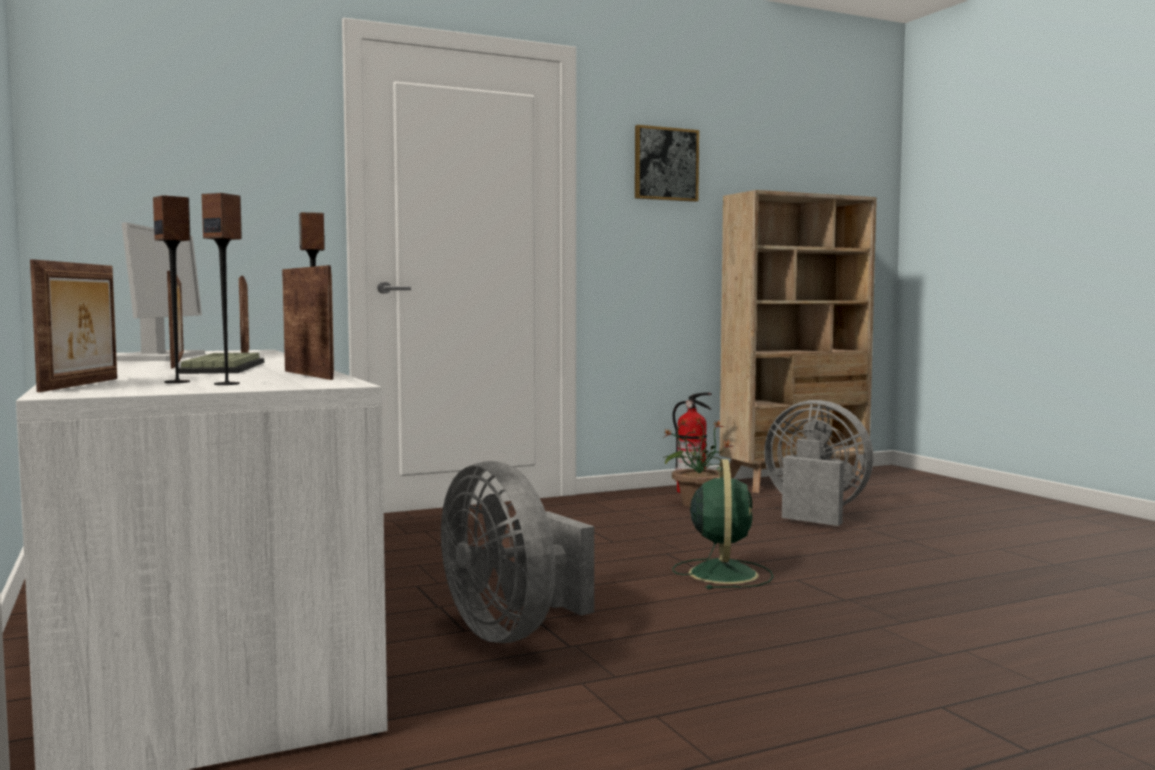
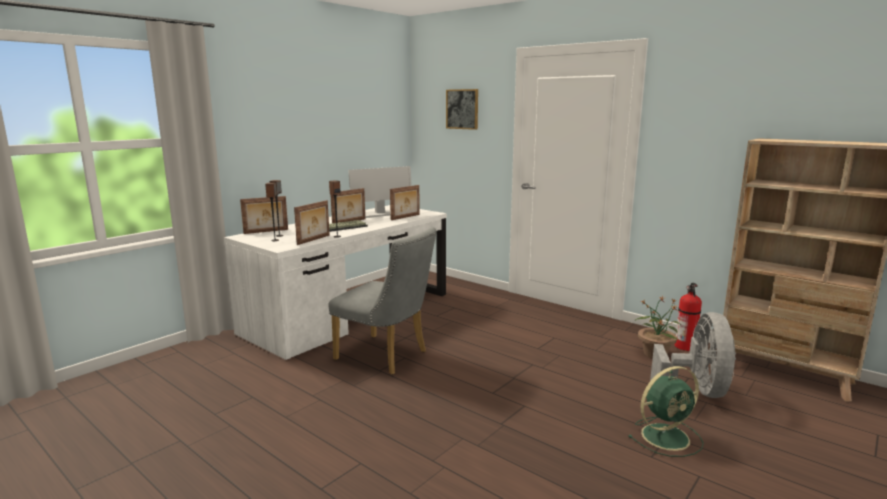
camera: 65 degrees right, 10 degrees up
grey fan [441,461,594,643] -> grey chair [328,227,437,375]
picture [635,125,699,202] -> picture moved to [446,89,478,130]
green fan [673,459,773,589] -> green fan moved to [628,366,704,457]

